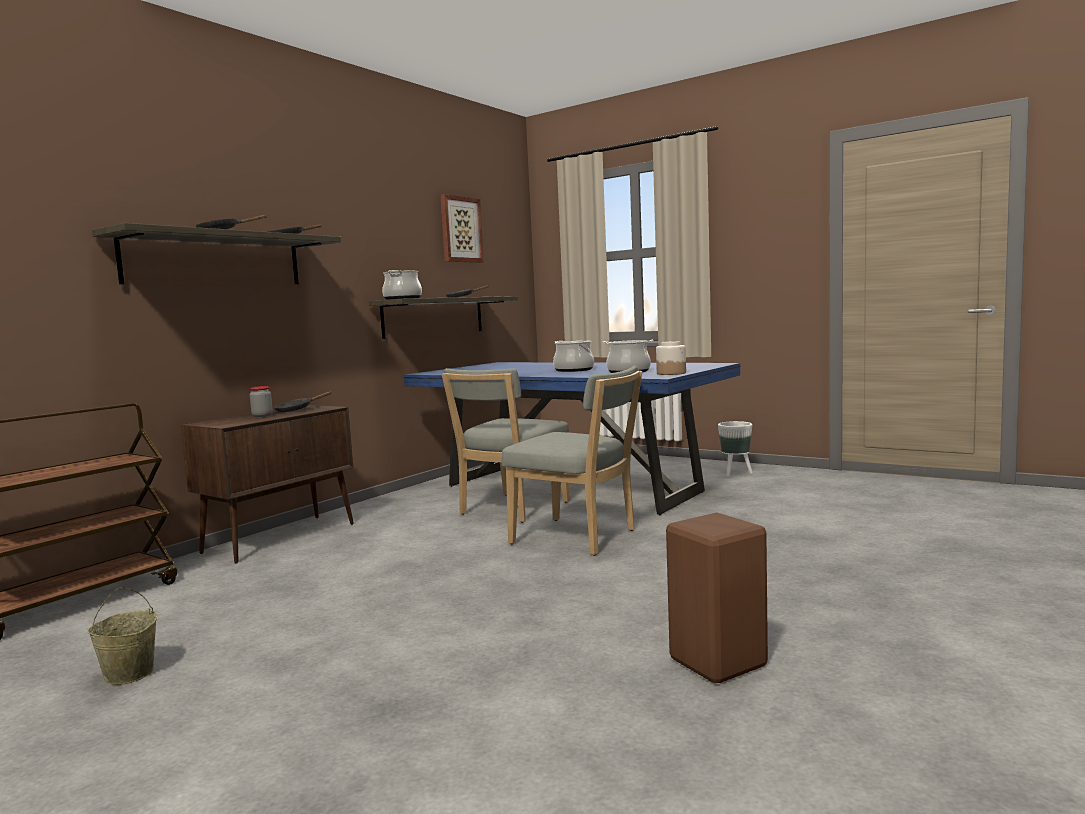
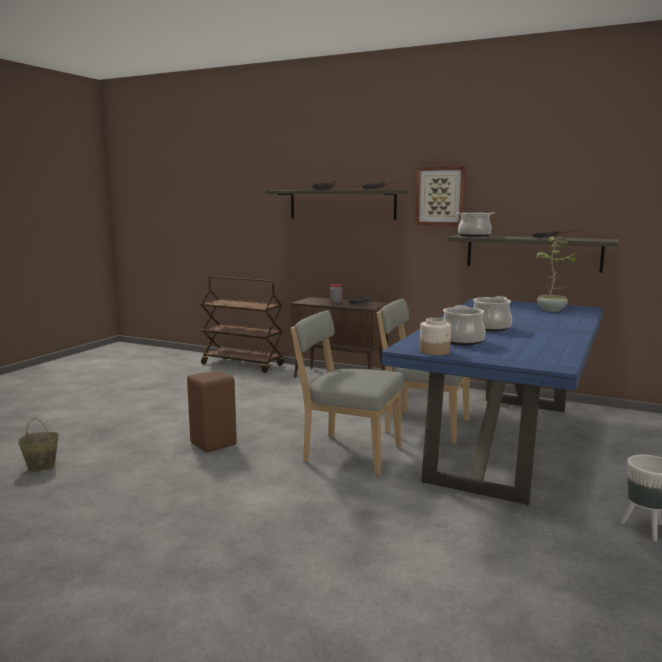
camera: 80 degrees right, 5 degrees up
beige bucket [87,587,157,685] -> beige bucket moved to [18,418,59,472]
picture [440,194,484,263] -> picture moved to [415,166,466,226]
grey chair [502,366,642,556] -> grey chair turned 90 degrees clockwise [290,310,404,476]
brown stool [666,512,768,683] -> brown stool moved to [187,370,237,452]
none -> potted plant [536,237,580,312]

